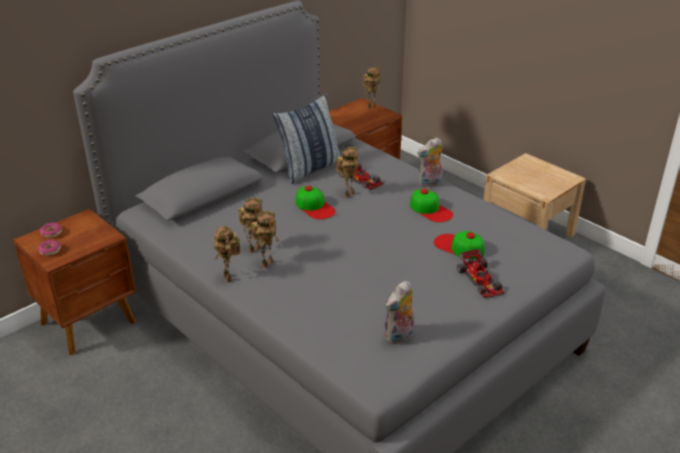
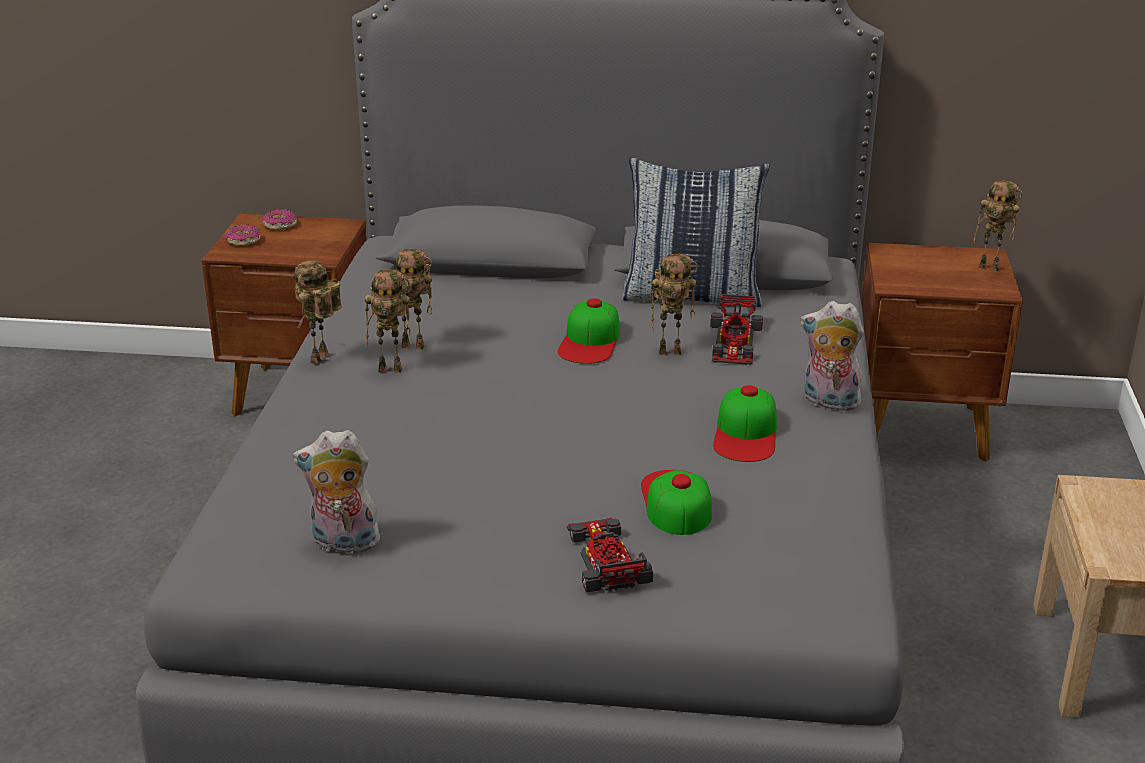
camera: 50 degrees right, 5 degrees down
toy car [457,249,505,298] -> toy car turned 135 degrees clockwise [567,518,653,592]

